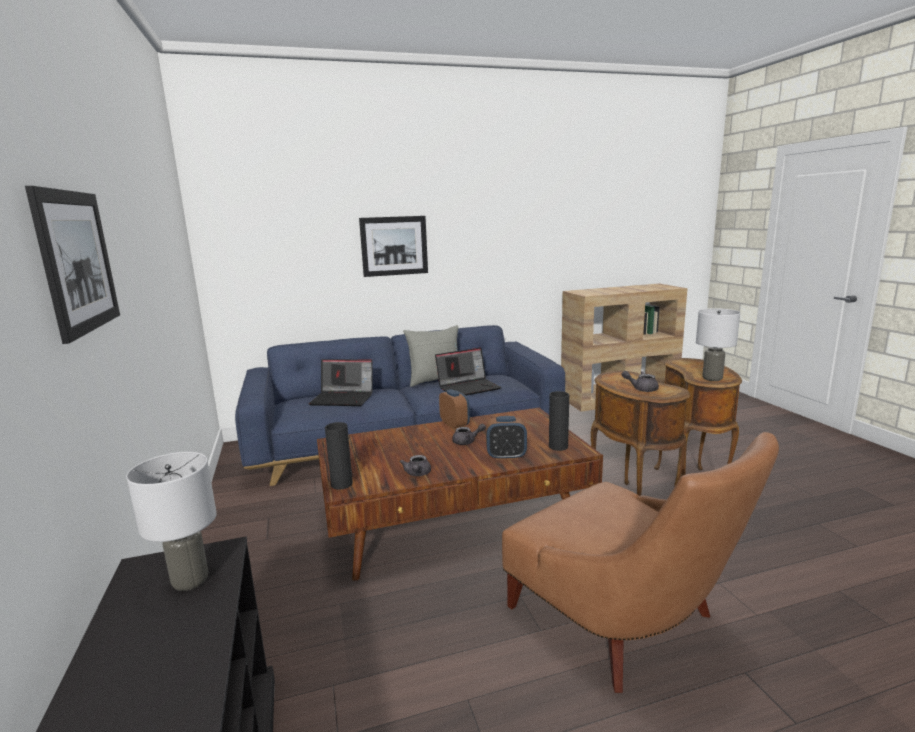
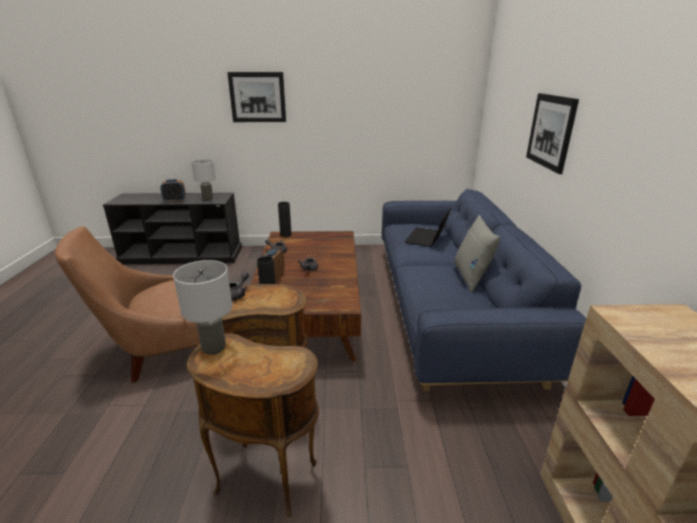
camera: 105 degrees right, 10 degrees up
laptop [435,348,501,396] -> none
alarm clock [439,389,470,430] -> alarm clock moved to [161,179,186,203]

